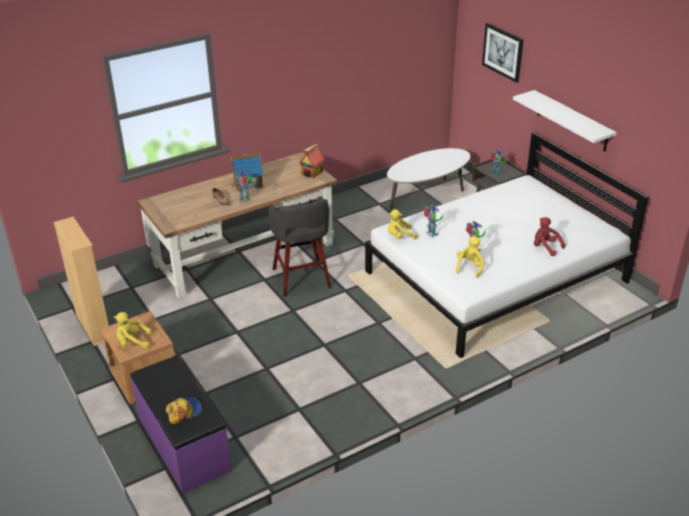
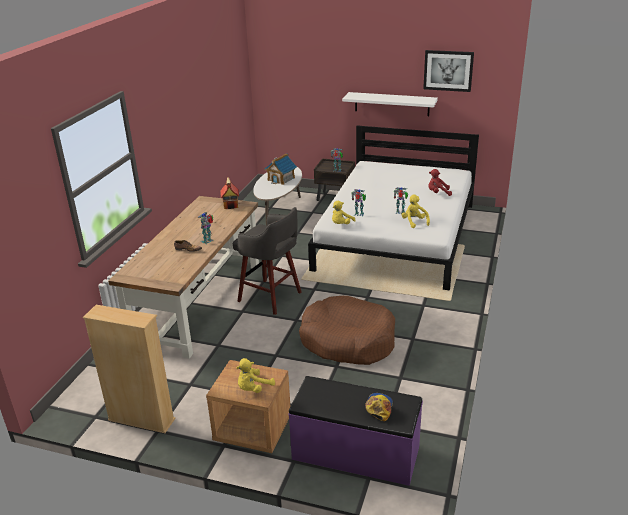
camera: 40 degrees left, 5 degrees down
toy house [231,153,264,191] -> toy house moved to [264,153,297,185]
picture [482,23,524,83] -> picture moved to [423,50,474,92]
none -> brown dog bed [299,296,395,365]

